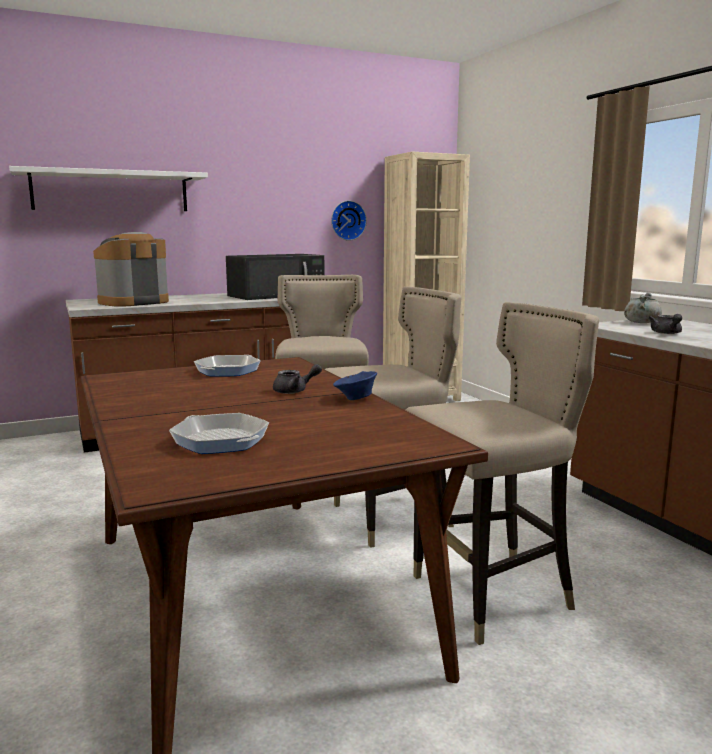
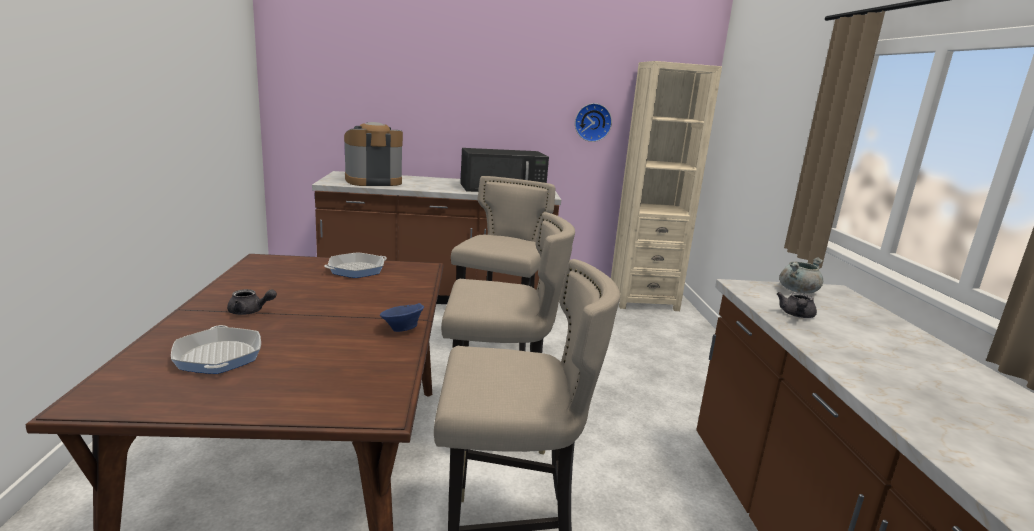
camera: 20 degrees right, 5 degrees up
white shelf [9,166,208,211] -> none
grey teapot [273,364,322,394] -> grey teapot moved to [227,289,277,315]

